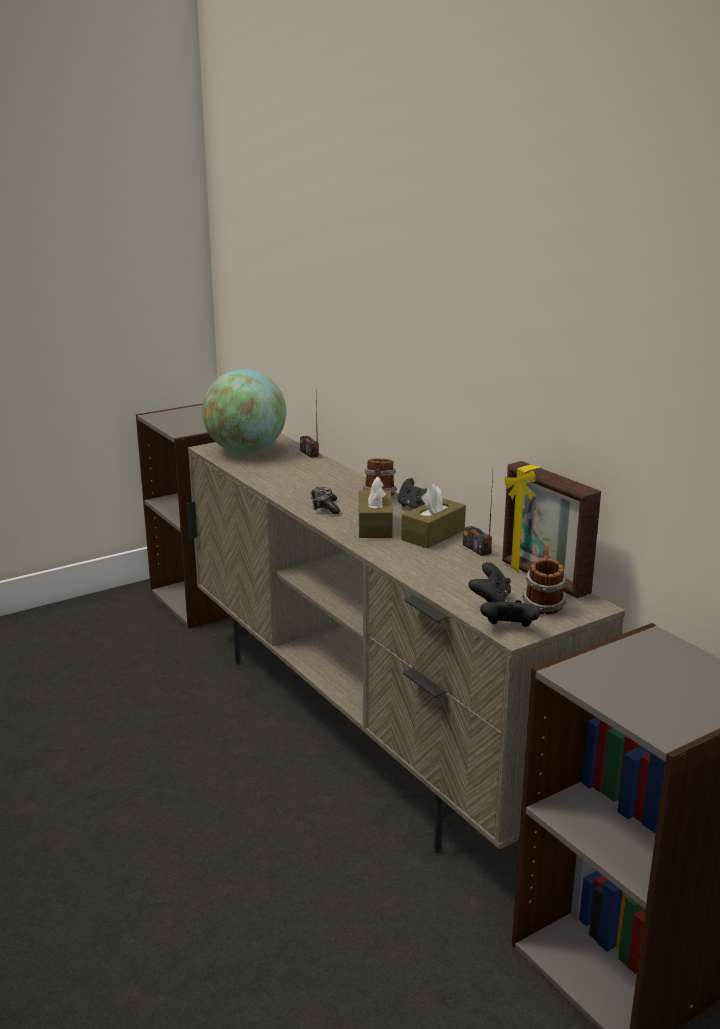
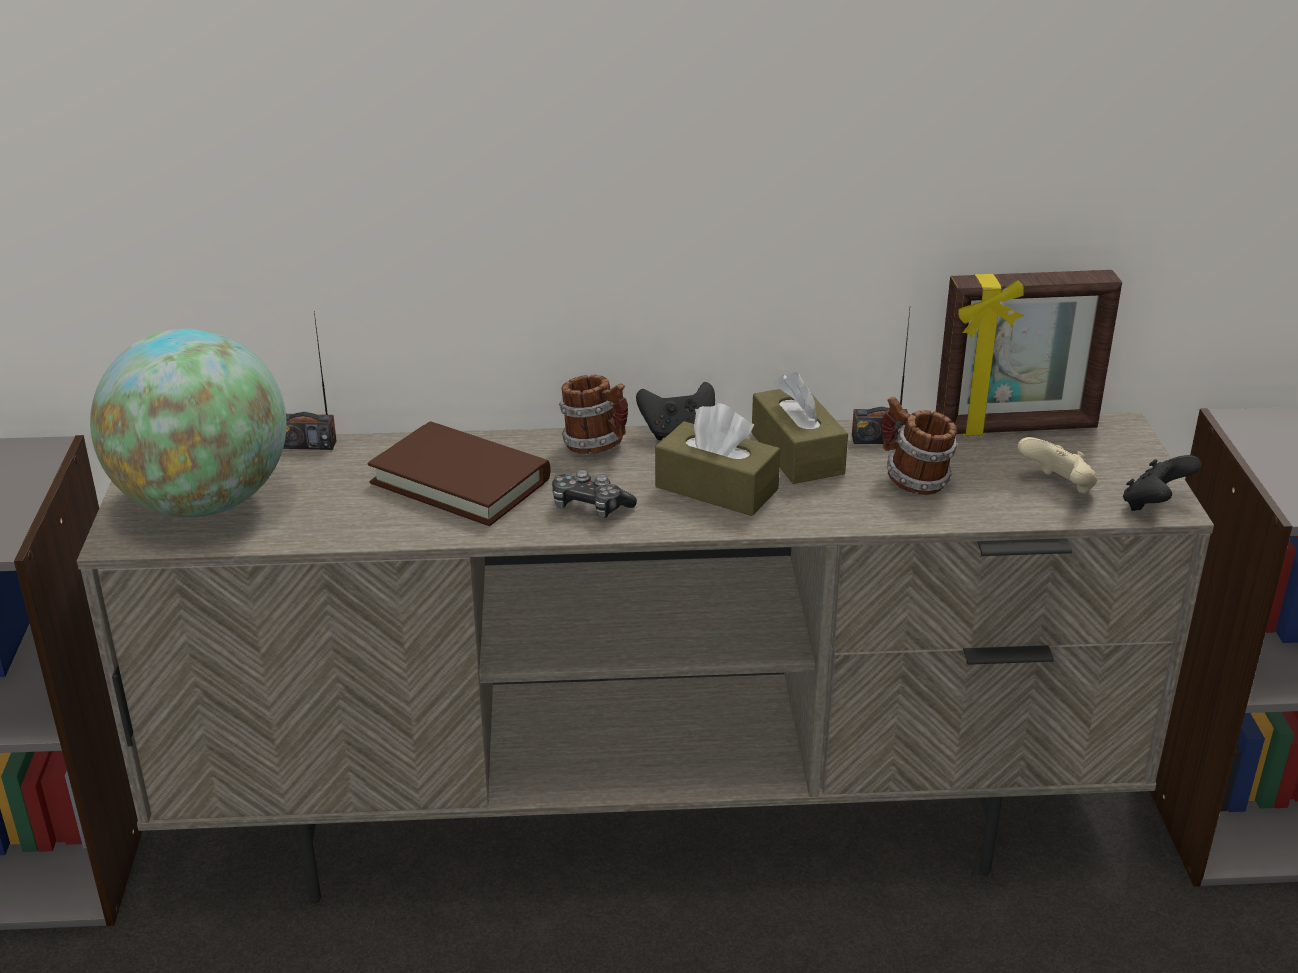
camera: 60 degrees left, 10 degrees up
black game controller [468,562,511,602] -> beige game controller [1017,437,1097,494]
mug [522,546,567,615] -> mug moved to [882,397,958,495]
none -> brown book [368,421,551,526]

